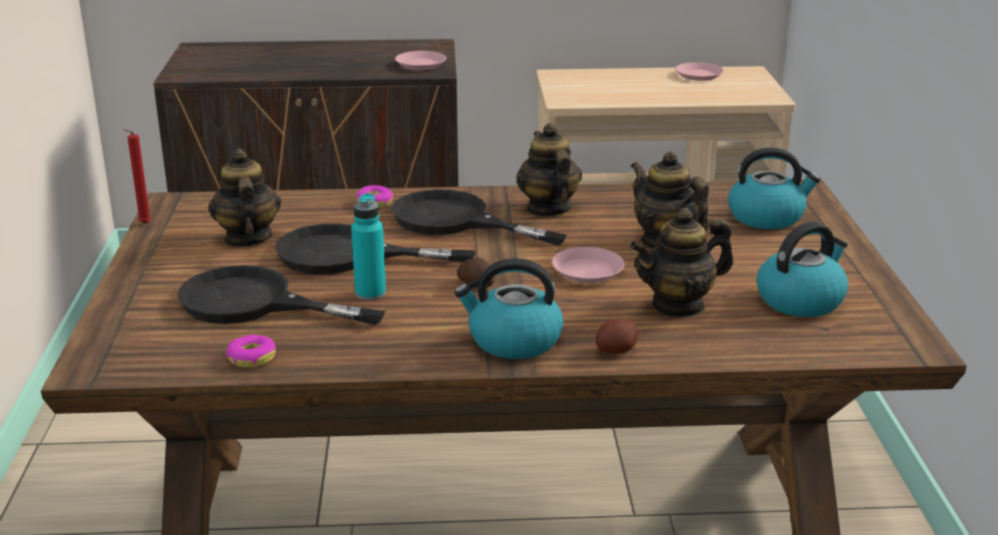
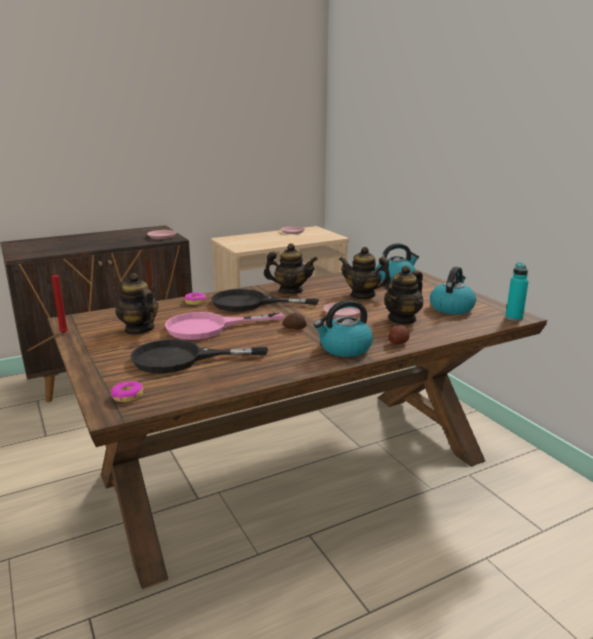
camera: 25 degrees left, 5 degrees down
donut [226,335,276,368] -> donut moved to [111,381,143,402]
black frying pan [275,223,475,274] -> pink frying pan [165,312,283,340]
turquoise bottle [351,193,386,300] -> turquoise bottle moved to [506,263,529,321]
teapot [516,123,582,216] -> teapot turned 135 degrees clockwise [264,243,318,294]

